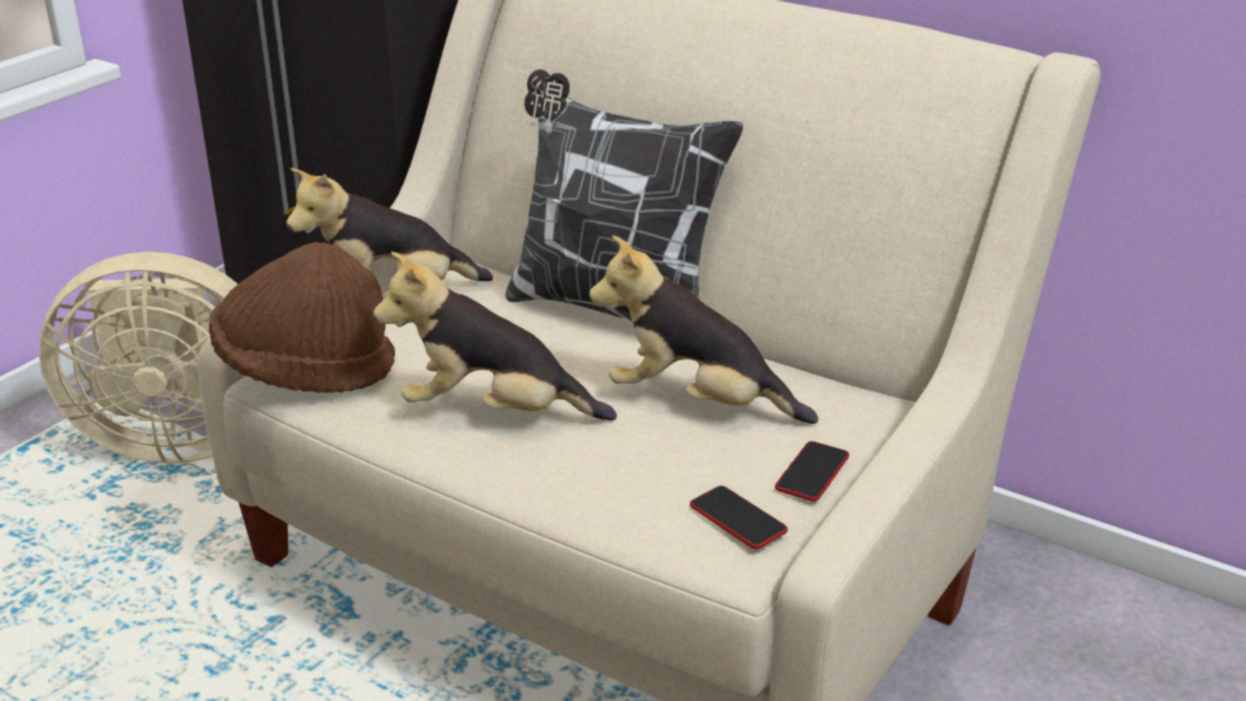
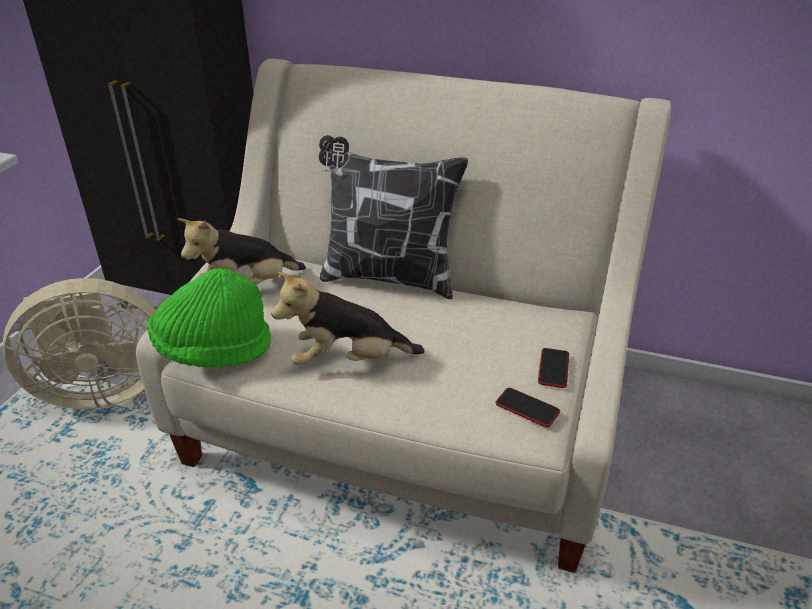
camera: 15 degrees left, 5 degrees up
brown hat [209,242,395,393] -> green hat [147,268,271,368]
plush toy [589,235,818,424] -> none

